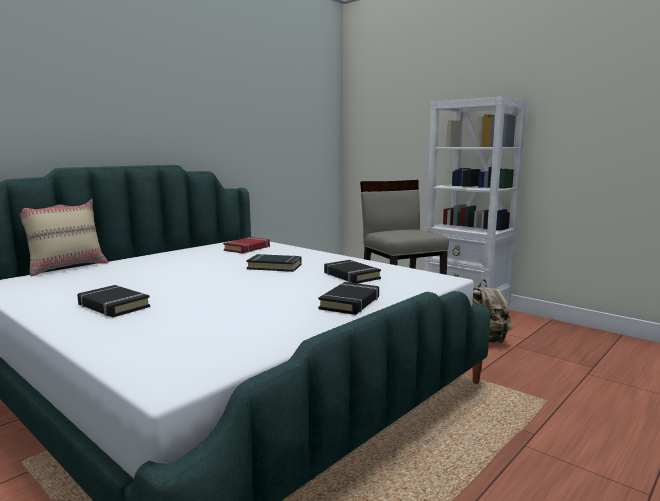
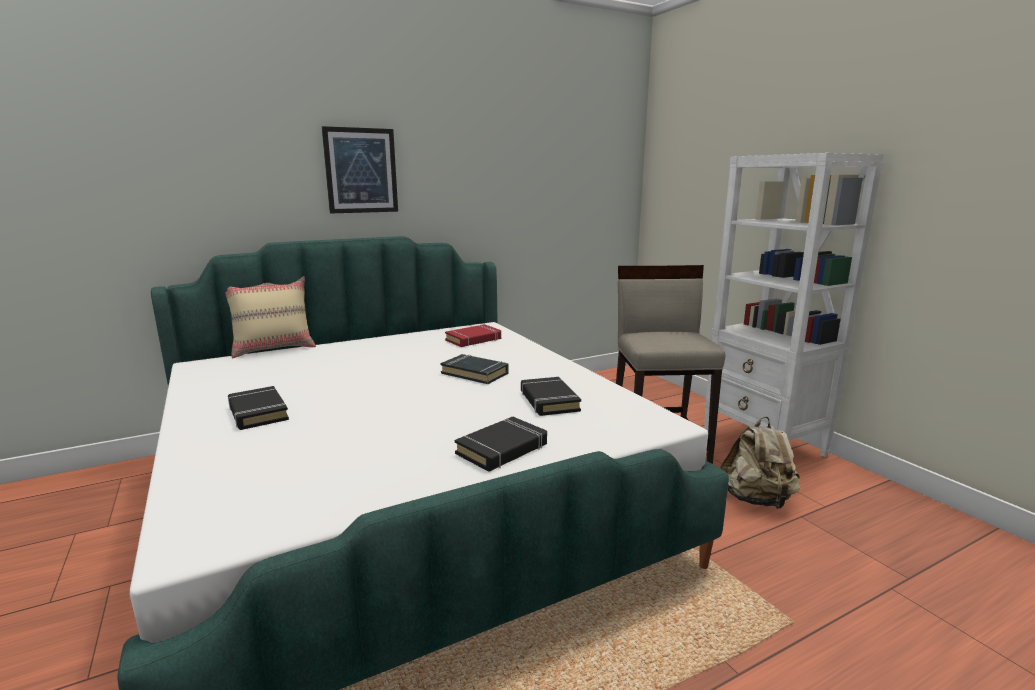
camera: 20 degrees right, 5 degrees up
none -> picture [322,126,398,214]

